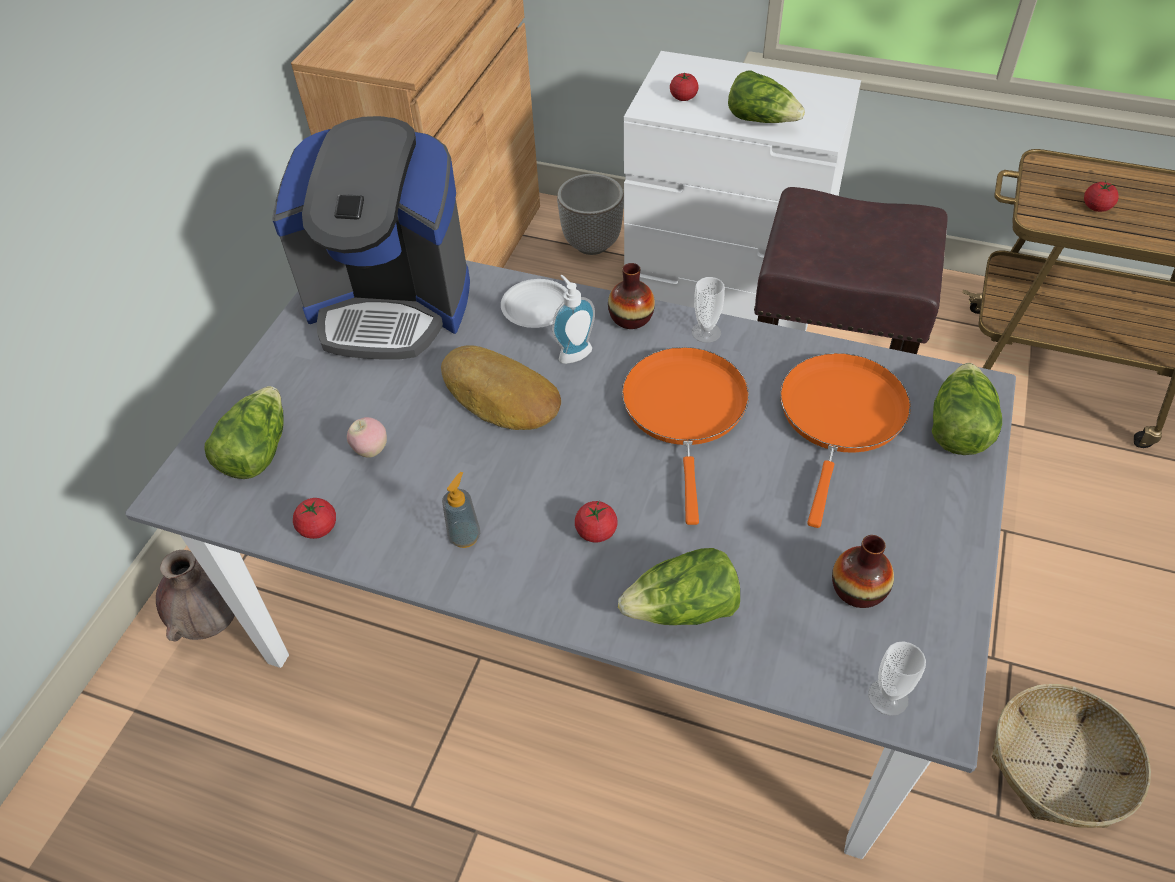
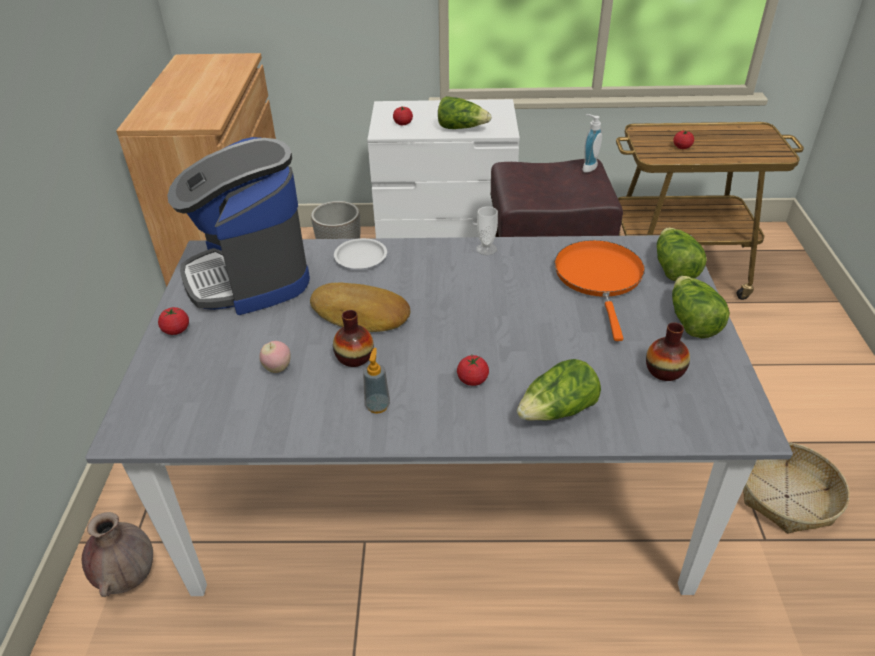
camera: 20 degrees left, 10 degrees down
lettuce [205,386,284,479] -> lettuce moved to [672,276,730,338]
coffee machine [272,116,470,359] -> coffee machine turned 75 degrees clockwise [167,137,310,315]
tomato [293,498,336,539] -> tomato moved to [158,307,189,335]
soap dispenser [552,275,595,364] -> soap dispenser moved to [582,114,602,173]
vase [608,263,655,329] -> vase moved to [333,310,374,367]
orange frying pan [622,347,749,525] -> none
cup [868,641,926,716] -> none

